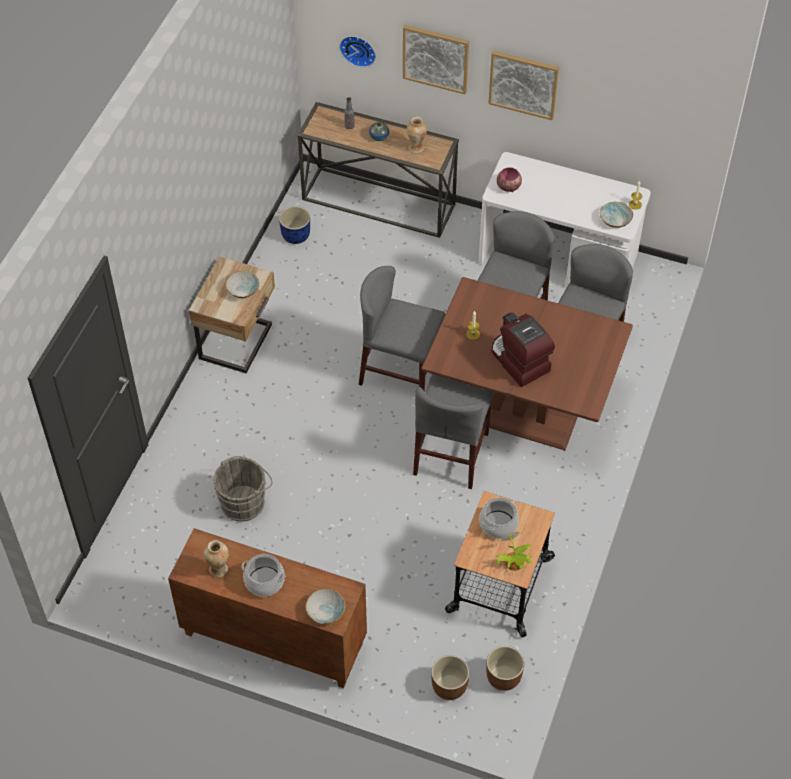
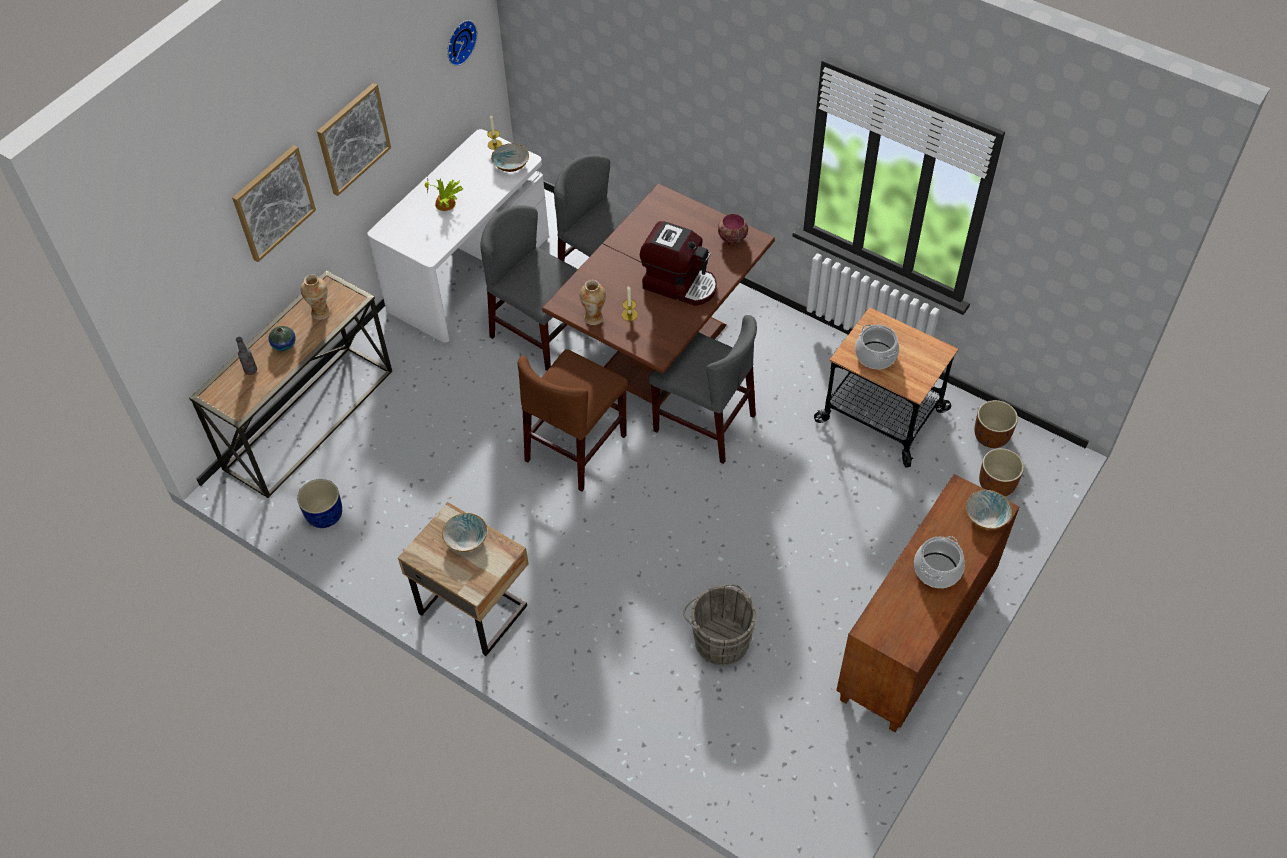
camera: 75 degrees left, 0 degrees up
vase [204,540,229,578] -> vase moved to [580,280,606,325]
wall clock [339,36,376,67] -> wall clock moved to [447,20,477,66]
grey chair [359,266,445,390] -> brown chair [518,349,628,492]
coffee machine [491,312,555,387] -> coffee machine turned 135 degrees counterclockwise [640,221,717,306]
potted plant [496,531,534,571] -> potted plant moved to [425,175,463,211]
bowl [497,167,522,192] -> bowl moved to [718,214,748,245]

